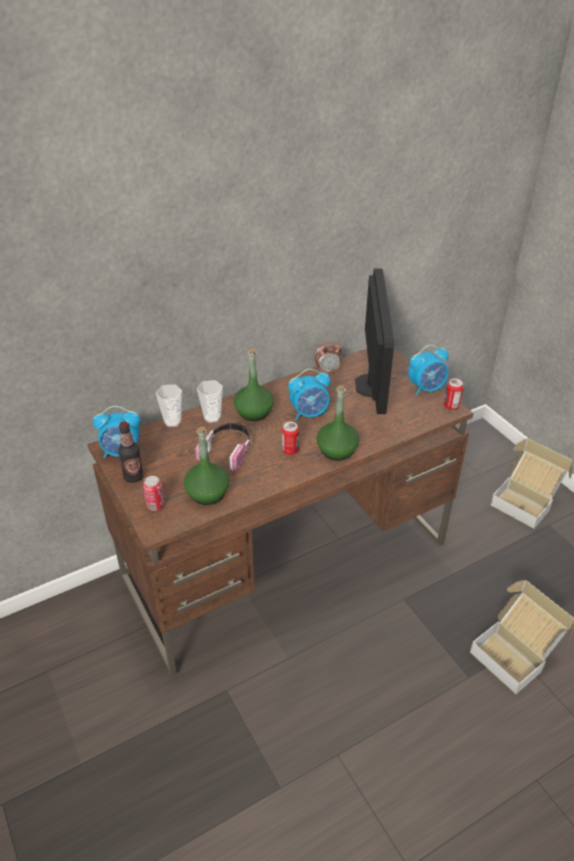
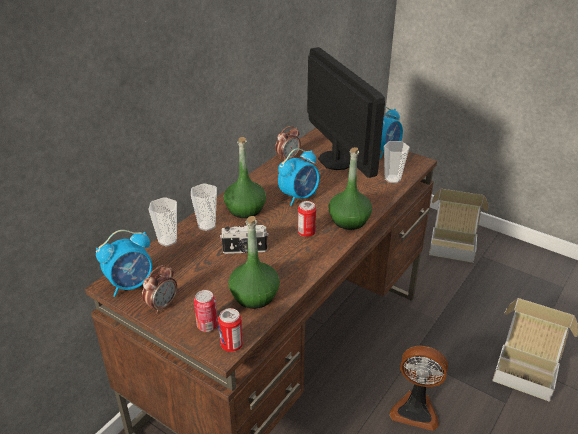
camera: 25 degrees left, 5 degrees down
bottle [118,421,144,483] -> alarm clock [142,265,177,314]
headphones [196,423,251,471] -> camera [220,225,269,254]
can [444,378,464,410] -> can moved to [218,308,243,352]
none -> cup [384,141,409,183]
none -> fan [389,346,448,431]

